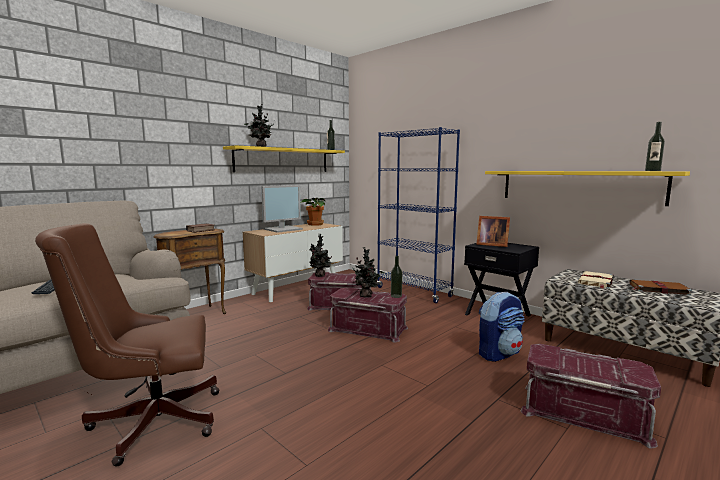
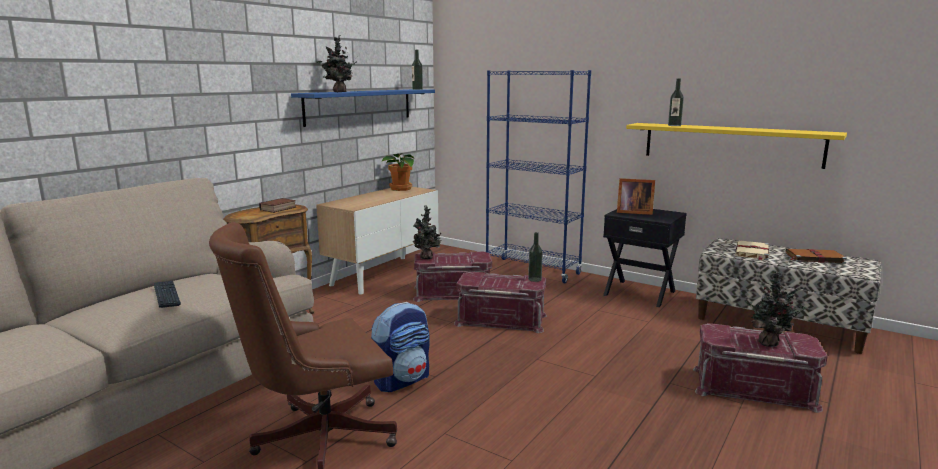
camera: 10 degrees left, 5 degrees up
yellow shelf [223,145,345,172] -> blue shelf [291,89,435,127]
monitor [261,185,303,233] -> none
potted plant [353,247,385,298] -> potted plant moved to [745,270,807,347]
backpack [479,292,525,362] -> backpack moved to [371,302,430,392]
bottle [645,122,665,171] -> bottle moved to [668,78,684,126]

